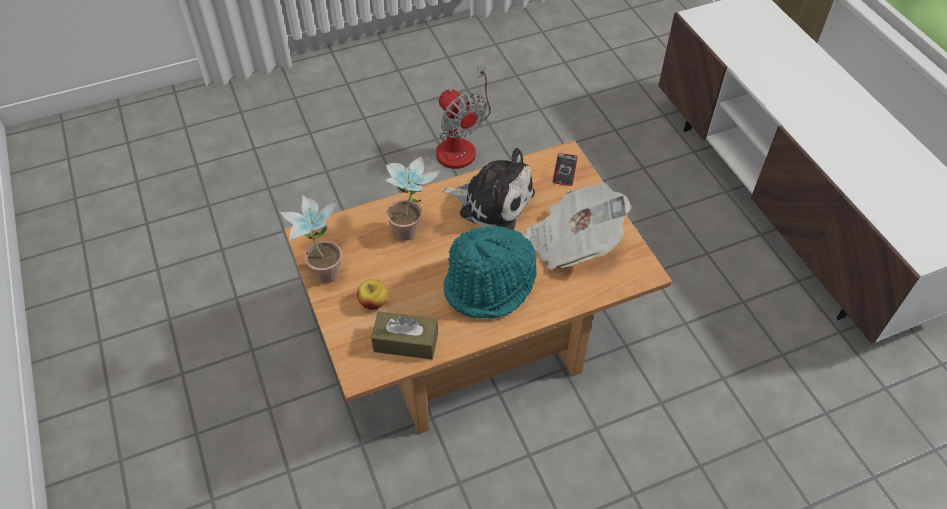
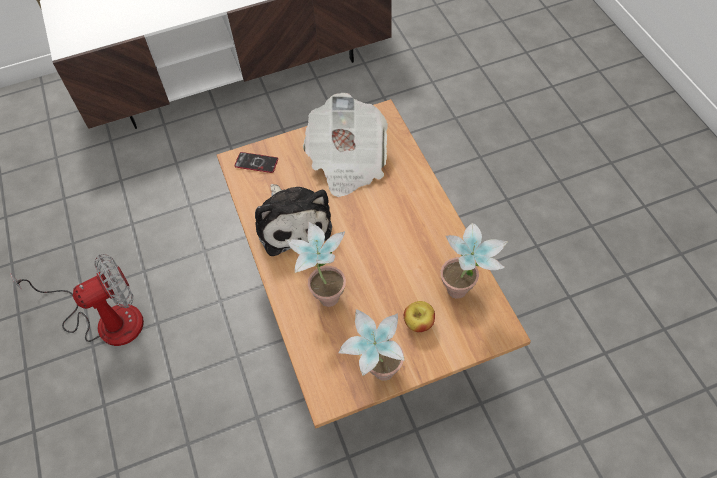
camera: 85 degrees left, 5 degrees up
brown tissue box [371,312,438,359] -> potted plant [441,223,508,298]
plush toy [442,148,535,230] -> plush toy turned 135 degrees clockwise [255,184,332,256]
turquoise hat [444,226,537,319] -> none

